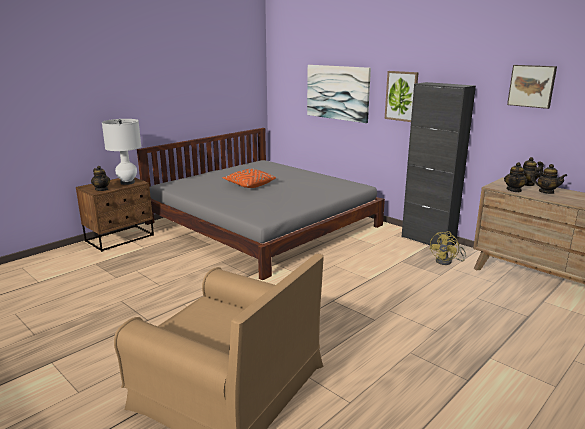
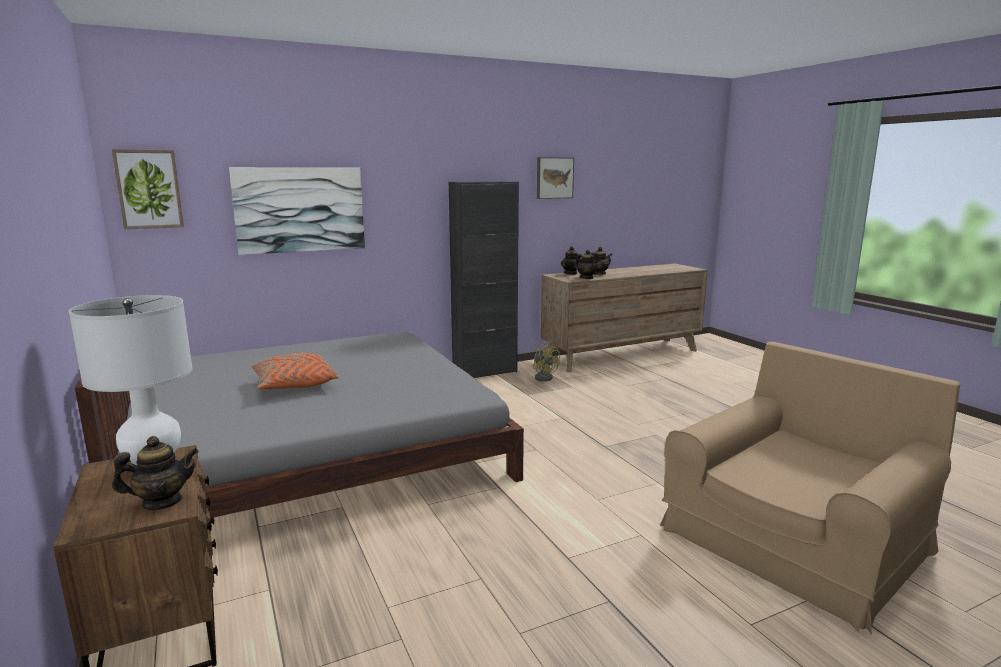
camera: 70 degrees left, 5 degrees down
picture [385,71,419,122] -> picture moved to [112,149,184,229]

